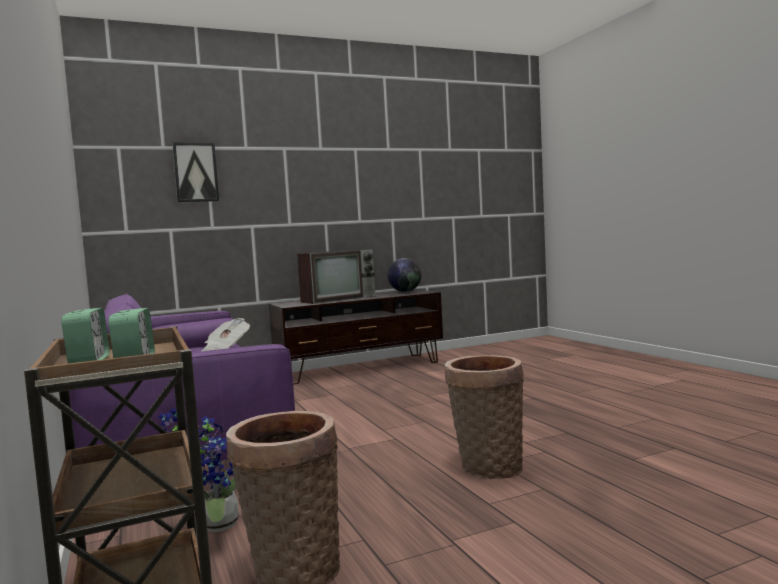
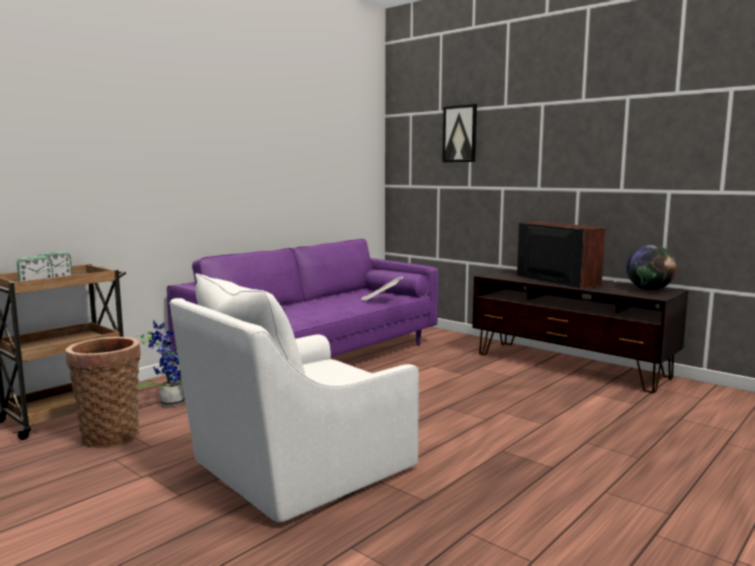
camera: 65 degrees right, 5 degrees up
television [297,249,376,304] -> television turned 150 degrees counterclockwise [517,222,605,289]
basket [445,355,524,479] -> white armchair [169,273,419,523]

